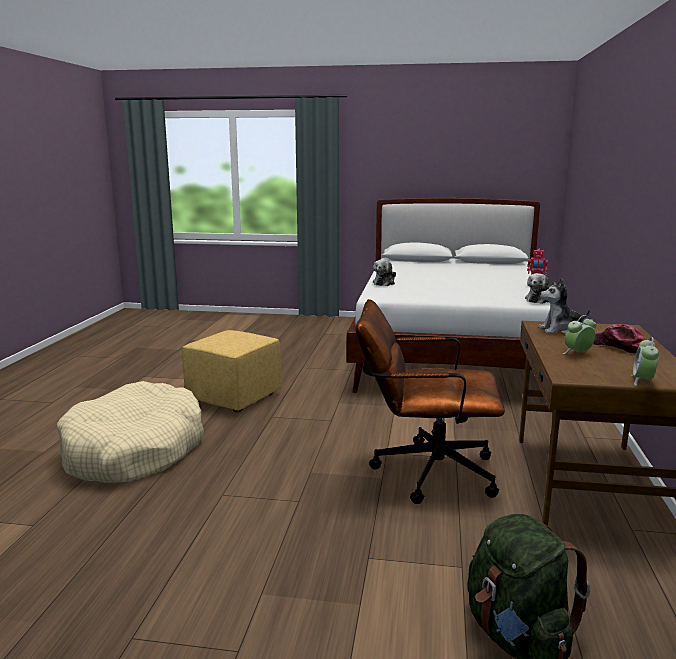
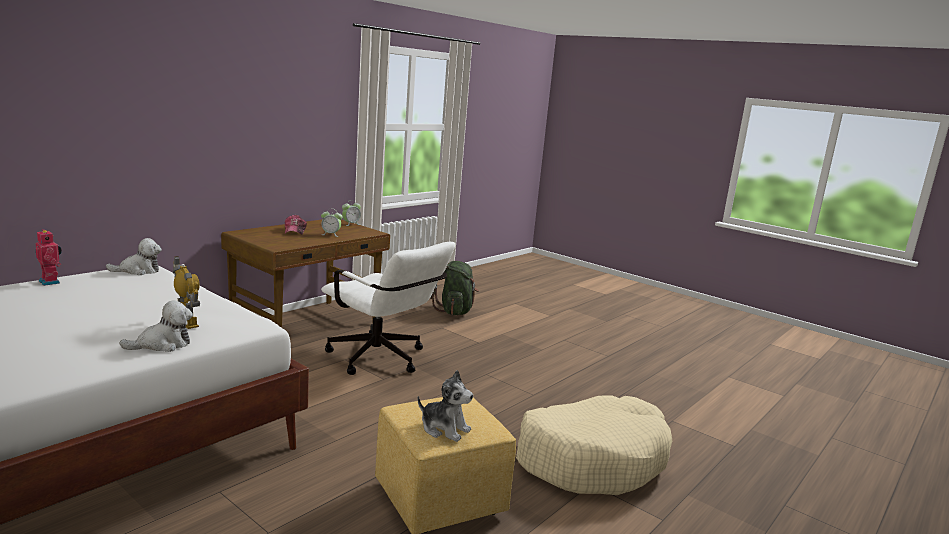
camera: 150 degrees left, 0 degrees up
brown office chair [355,299,505,504] -> white office chair [321,242,455,375]
plush toy [538,279,590,335] -> plush toy moved to [417,370,473,442]
none -> toy robot [173,256,200,329]

